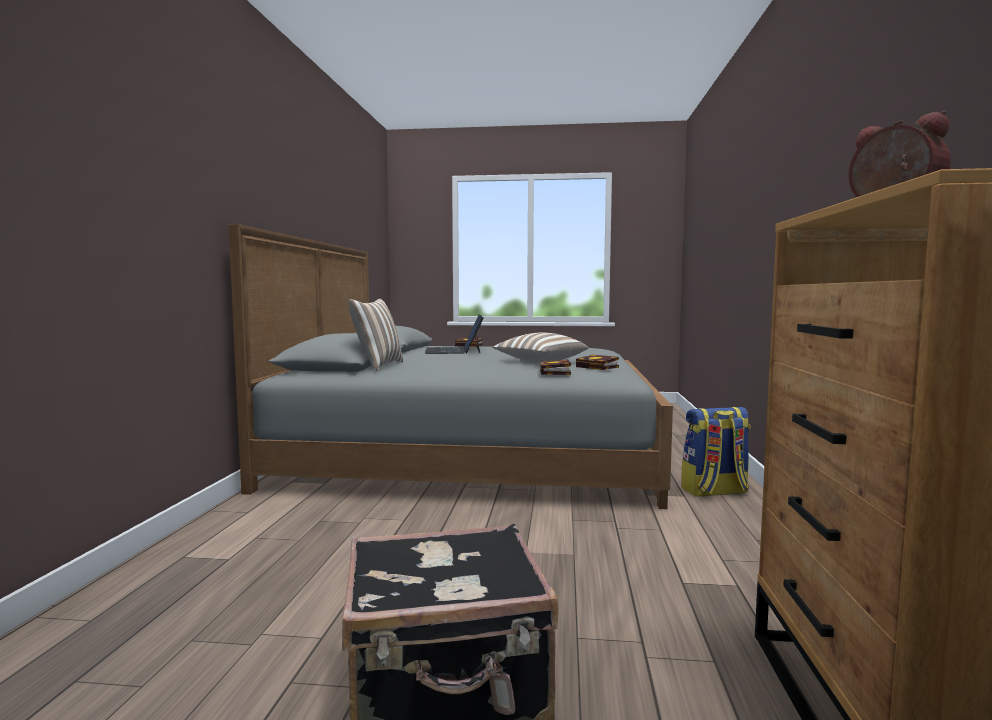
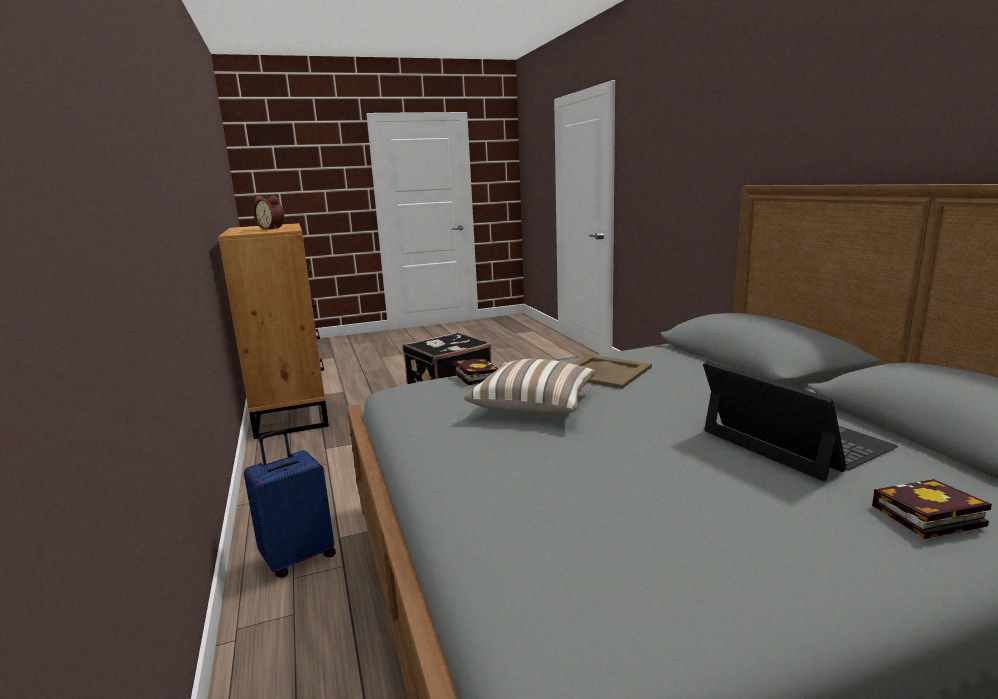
camera: 155 degrees right, 10 degrees up
pillow [348,299,403,370] -> none
book [576,355,619,370] -> none
backpack [682,407,750,497] -> blue suitcase [244,429,336,577]
none -> beige tray [572,354,652,389]

